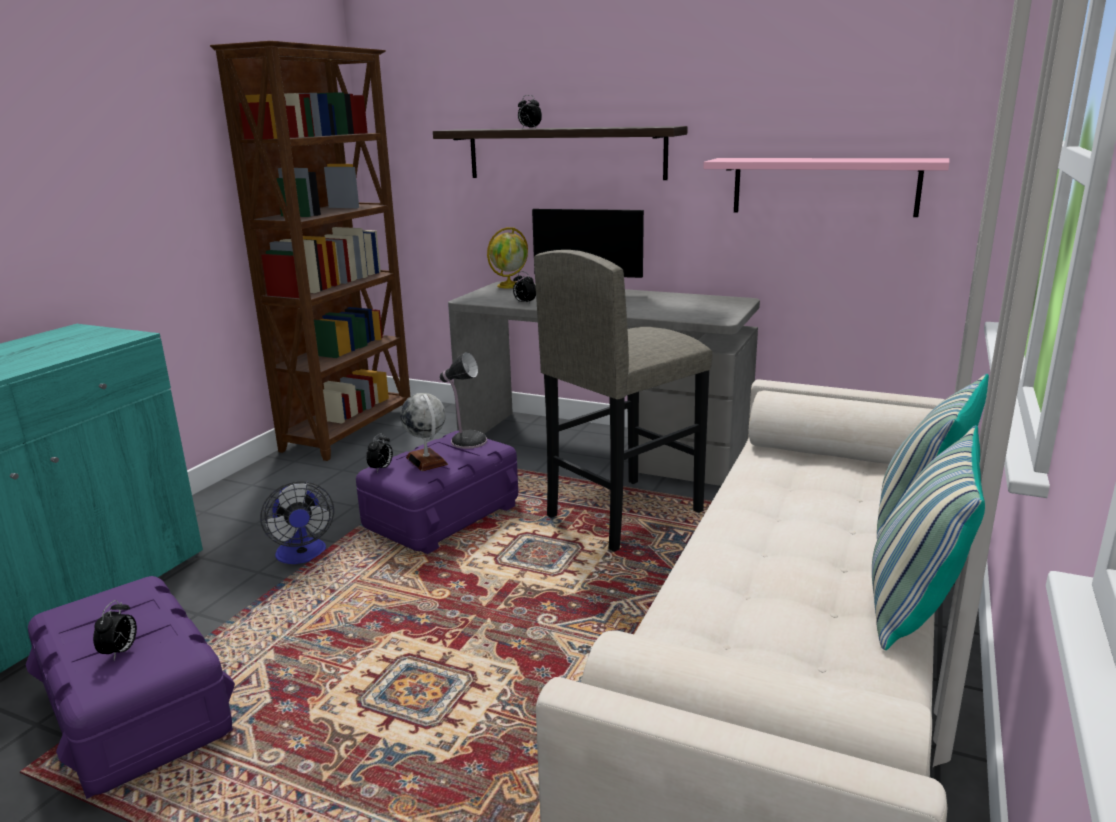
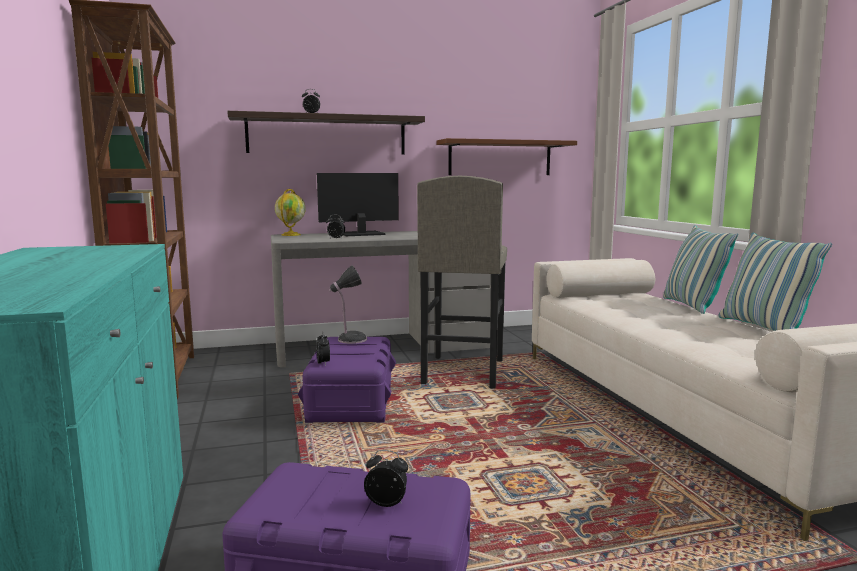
camera: 40 degrees left, 10 degrees down
alarm clock [93,600,137,661] -> alarm clock turned 45 degrees counterclockwise [364,450,408,507]
fan [260,481,334,564] -> none
globe [400,393,448,471] -> none
pink shelf [703,158,949,217] -> brown shelf [437,138,577,175]

